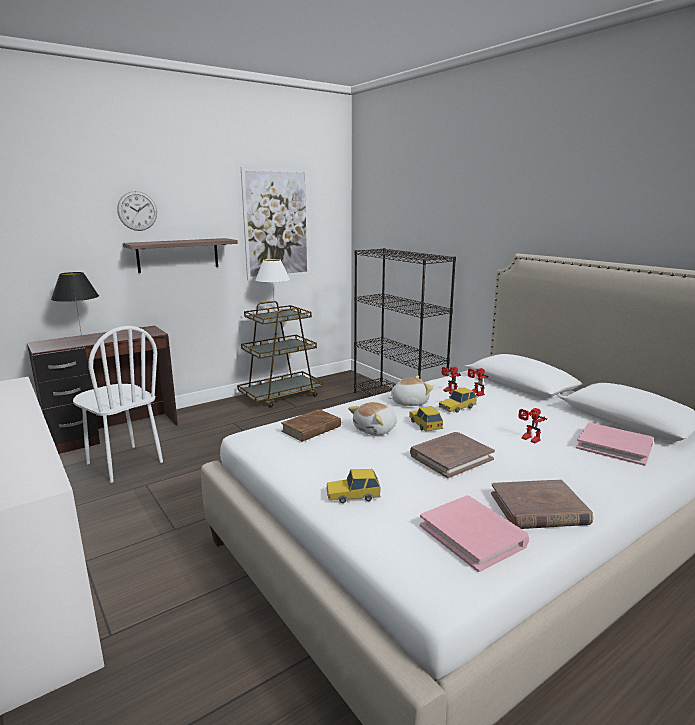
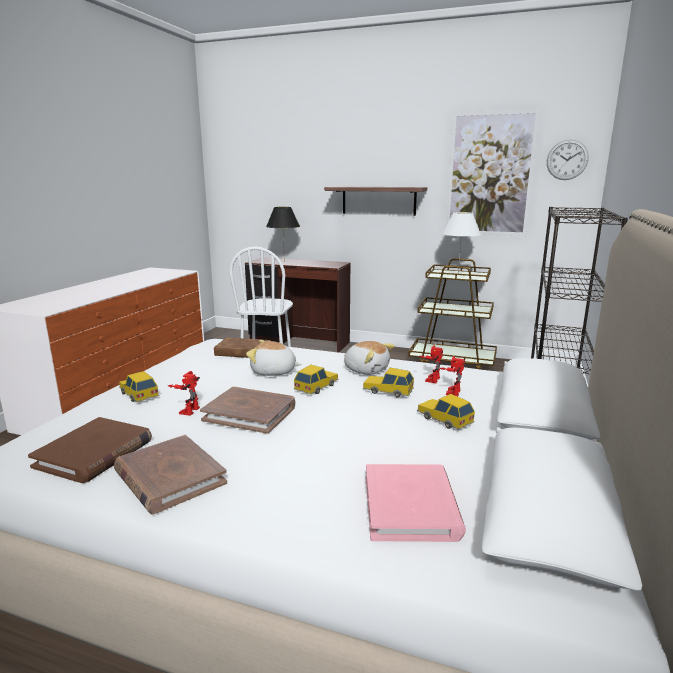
camera: 55 degrees right, 0 degrees up
wall clock [117,191,157,231] -> wall clock moved to [547,140,589,180]
pink book [420,495,529,572] -> brown book [28,417,152,483]
toy robot [518,408,547,443] -> toy robot moved to [168,371,200,416]
none -> toy car [417,394,475,430]

